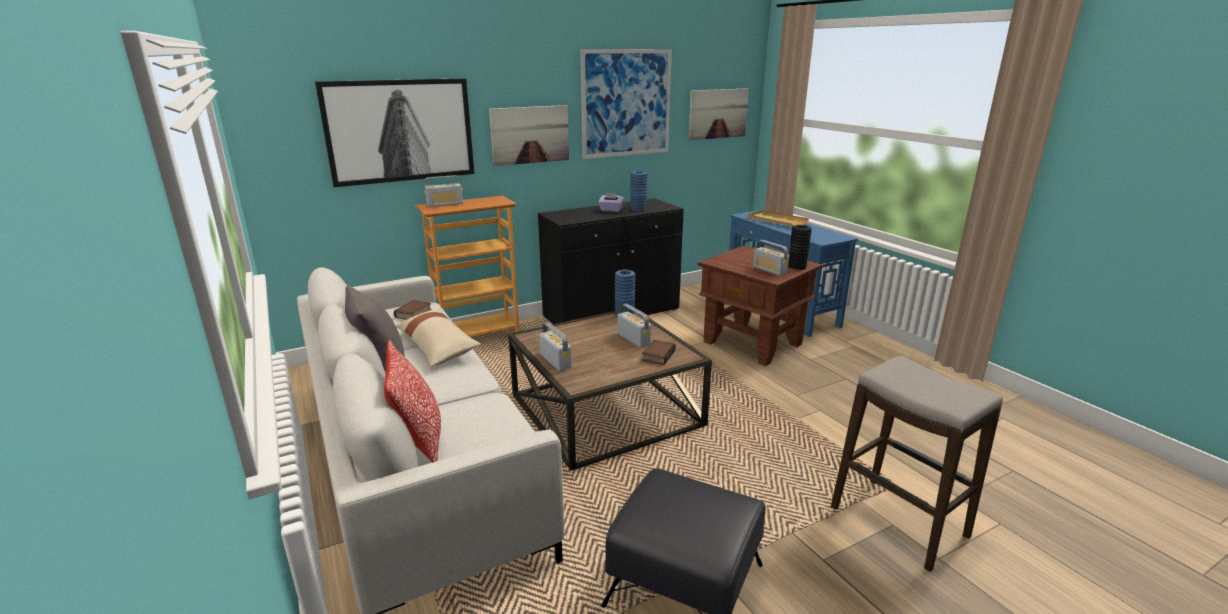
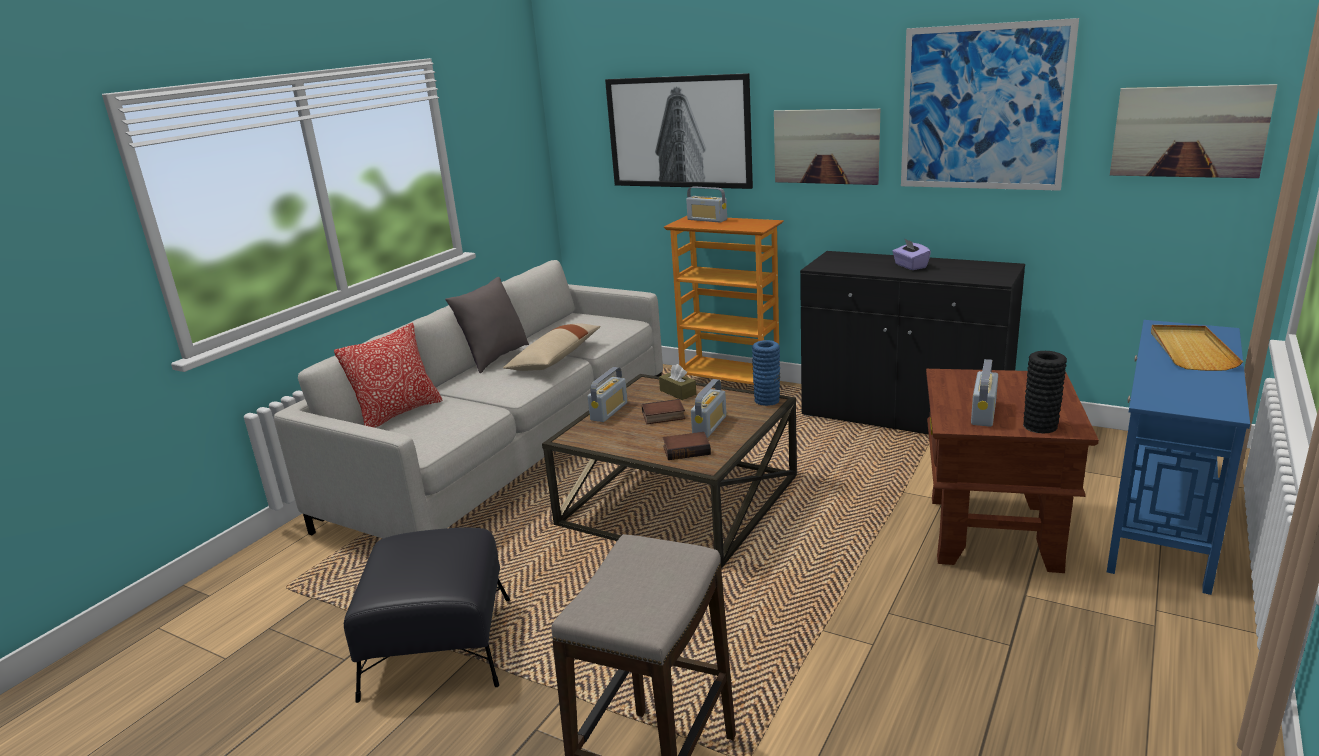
camera: 60 degrees right, 0 degrees up
book [394,300,432,320] -> book moved to [642,399,685,424]
blue vase [630,171,648,211] -> none
none -> brown tissue box [659,364,696,400]

